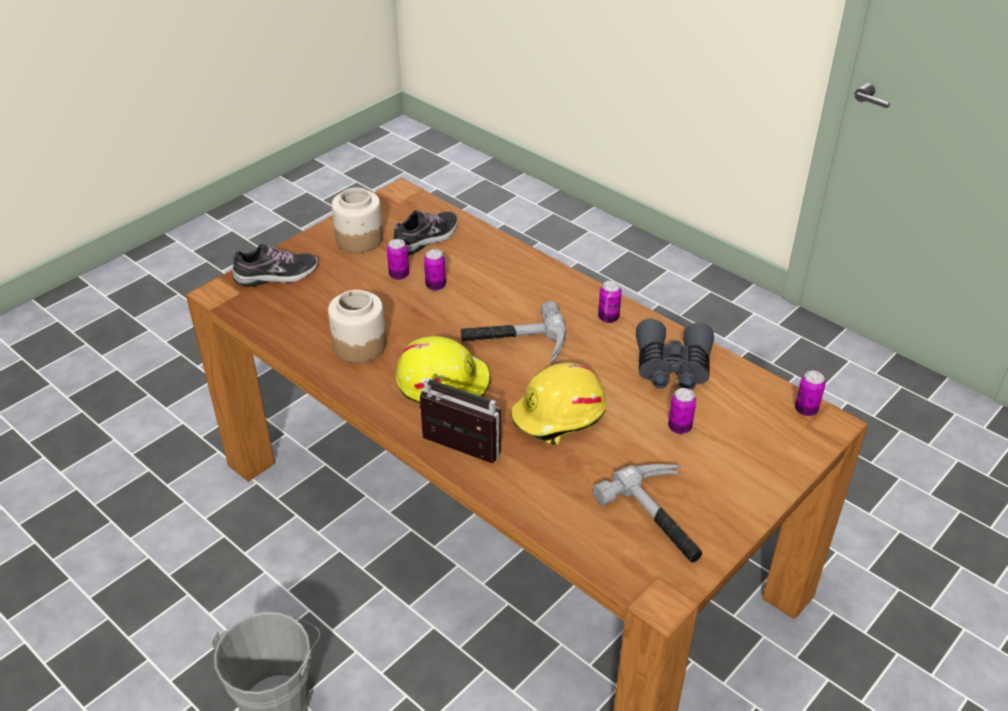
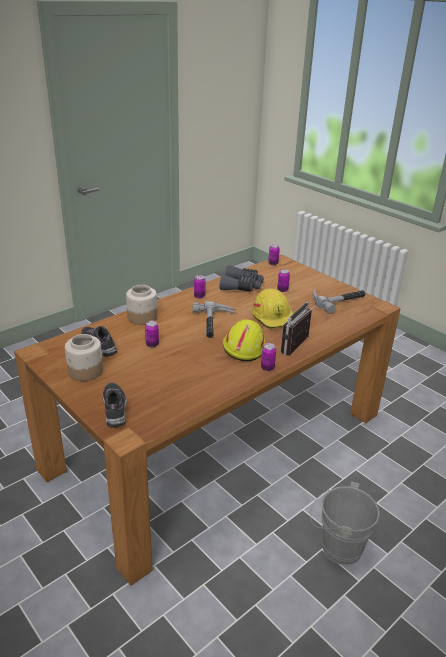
camera: 85 degrees left, 10 degrees down
jar [328,290,386,363] -> jar moved to [126,285,157,325]
can [387,239,409,280] -> can moved to [261,343,276,371]

